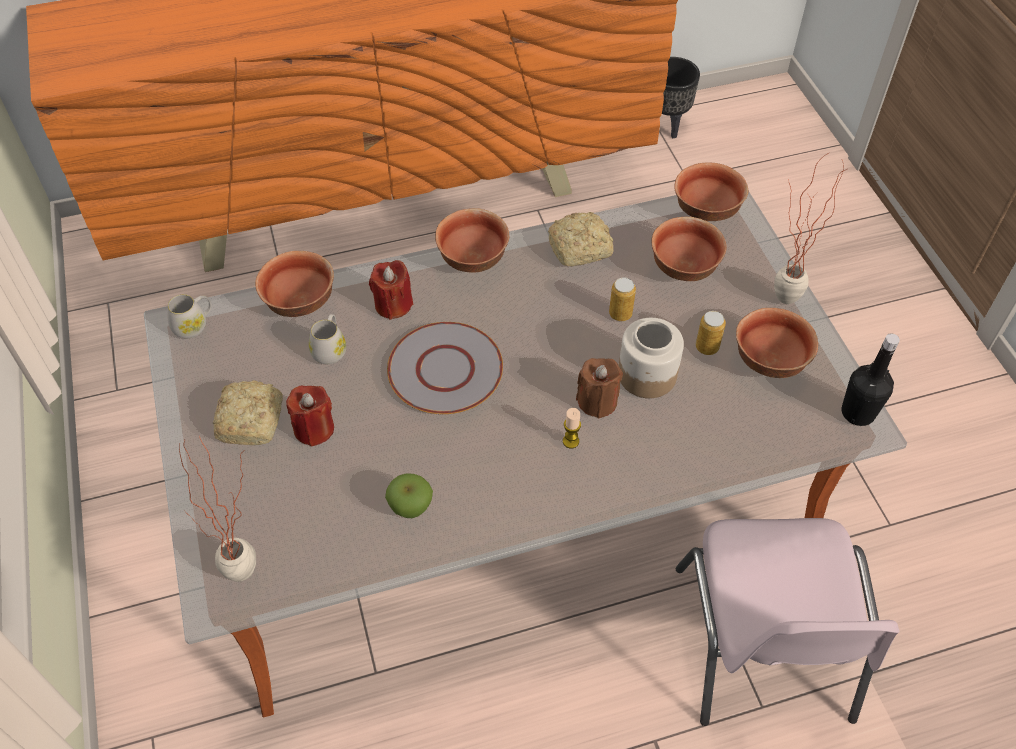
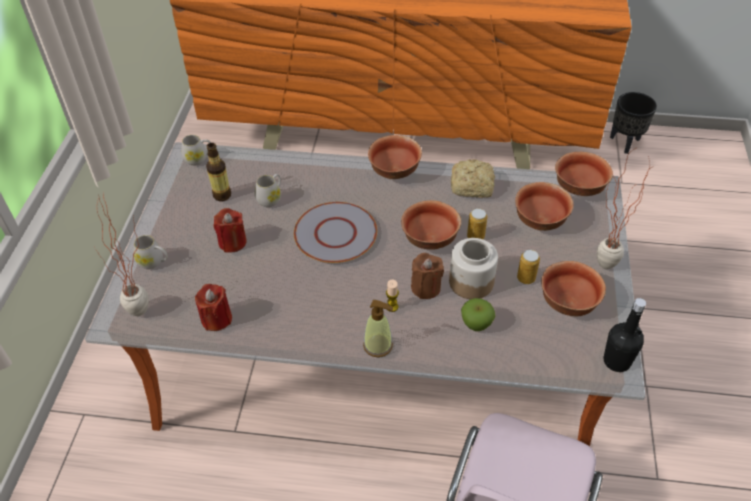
camera: 25 degrees right, 5 degrees down
bread [213,380,283,445] -> none
bowl [255,251,334,317] -> bowl moved to [401,200,461,250]
red candle [369,260,413,320] -> red candle moved to [195,284,232,331]
apple [385,473,433,518] -> apple moved to [461,298,495,331]
none -> white mug [134,235,168,269]
none -> bottle [206,143,231,201]
none -> soap dispenser [363,300,394,357]

